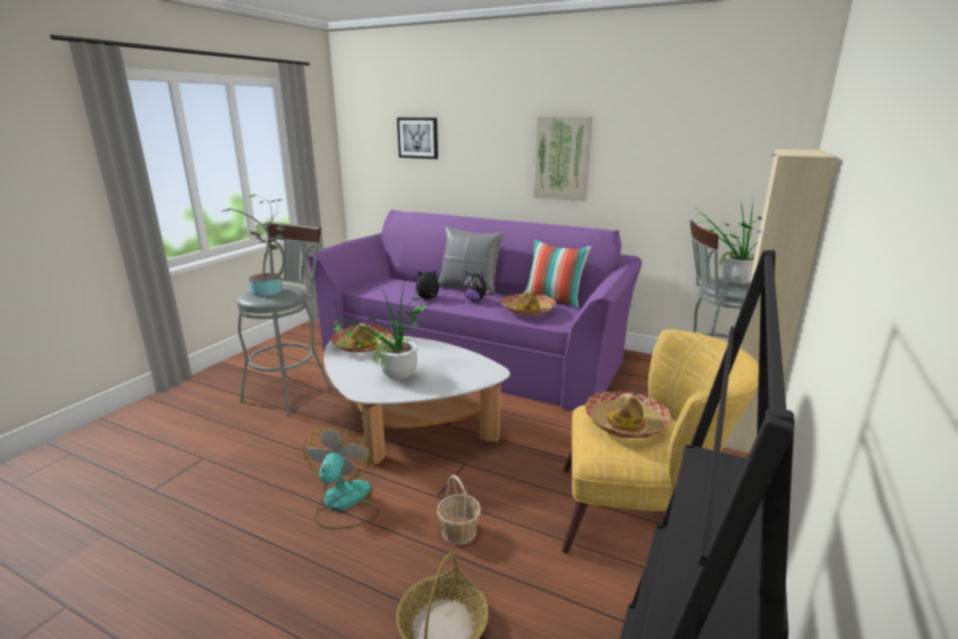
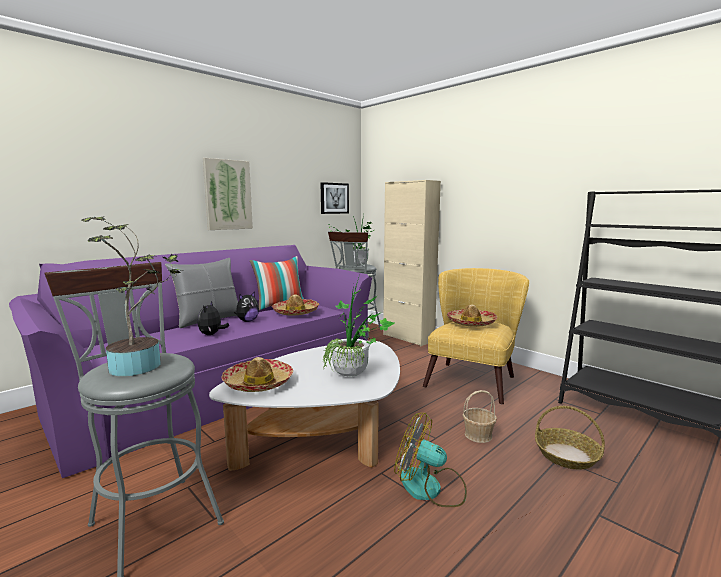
camera: 70 degrees left, 10 degrees down
picture [397,118,438,159] -> picture moved to [320,182,349,214]

